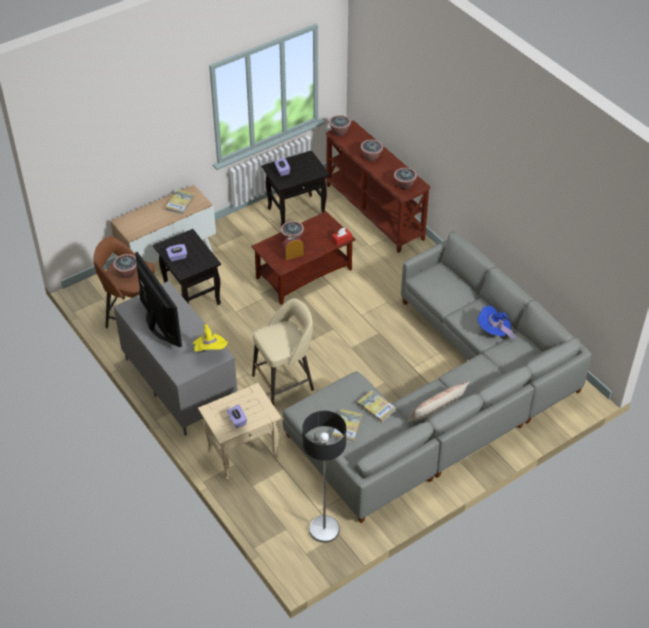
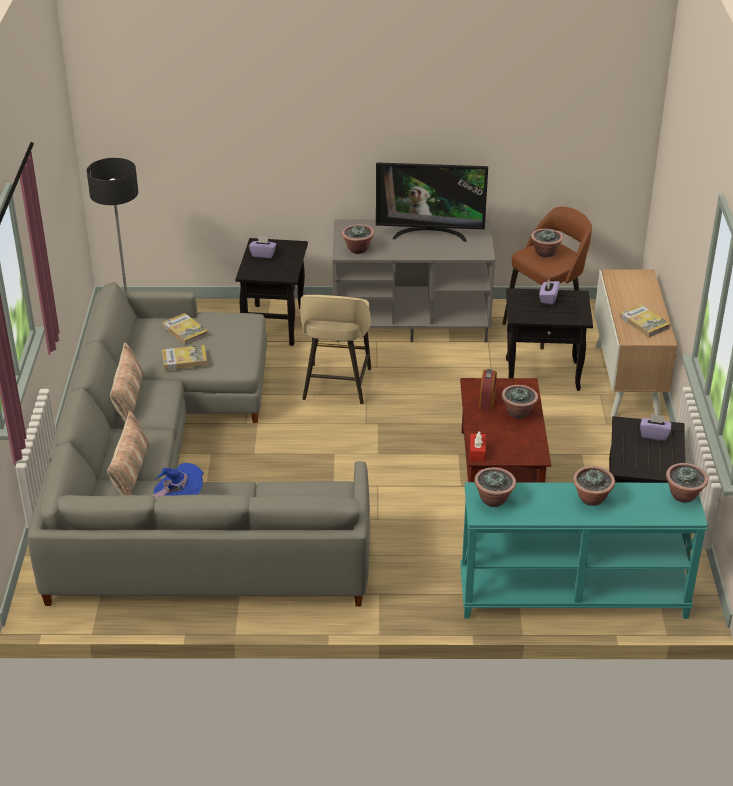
camera: 125 degrees right, 10 degrees down
yellow hat [193,324,228,352] -> potted plant [342,224,374,254]
beige side table [198,383,282,480] -> black side table [235,238,308,346]
brown console table [326,120,430,253] -> turquoise console table [460,482,708,619]
none -> pillow [107,411,149,495]

